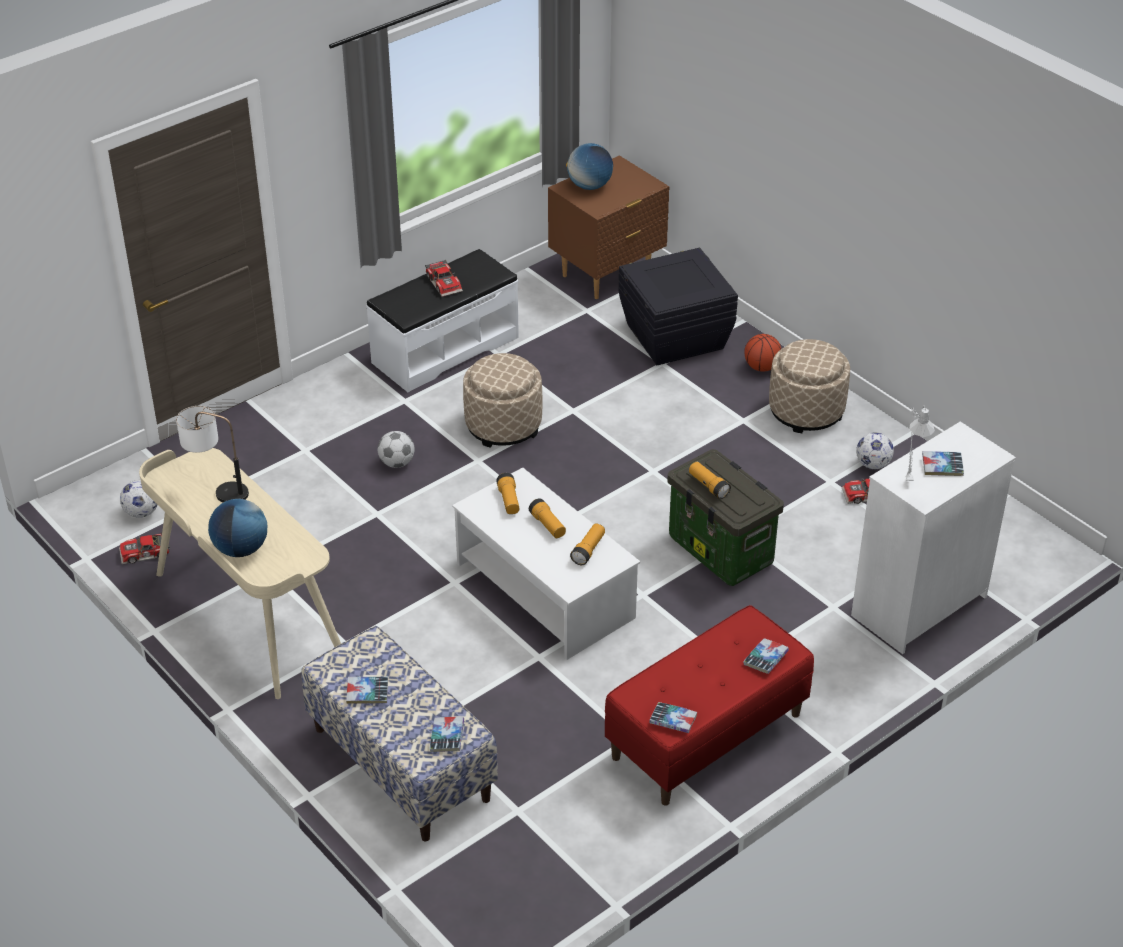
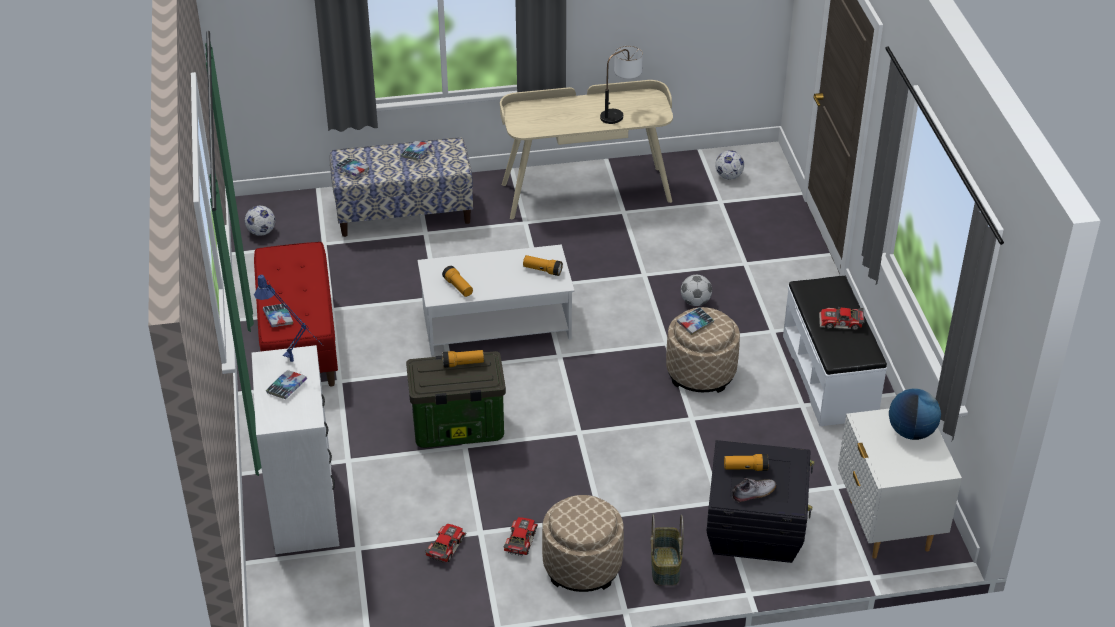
camera: 120 degrees right, 0 degrees up
toy car [119,532,170,565] -> toy car moved to [504,517,538,556]
globe [208,499,267,557] -> none
flashlight [529,498,566,538] -> flashlight moved to [724,454,769,471]
brown nightstand [548,155,670,299] -> white nightstand [838,408,962,559]
book [650,702,697,733] -> book moved to [677,307,714,335]
basketball [744,334,781,372] -> basket [650,515,684,585]
football [856,432,894,469] -> football moved to [245,206,275,236]
grey table lamp [906,405,935,481] -> blue table lamp [254,275,323,362]
none -> shoe [731,478,776,503]

